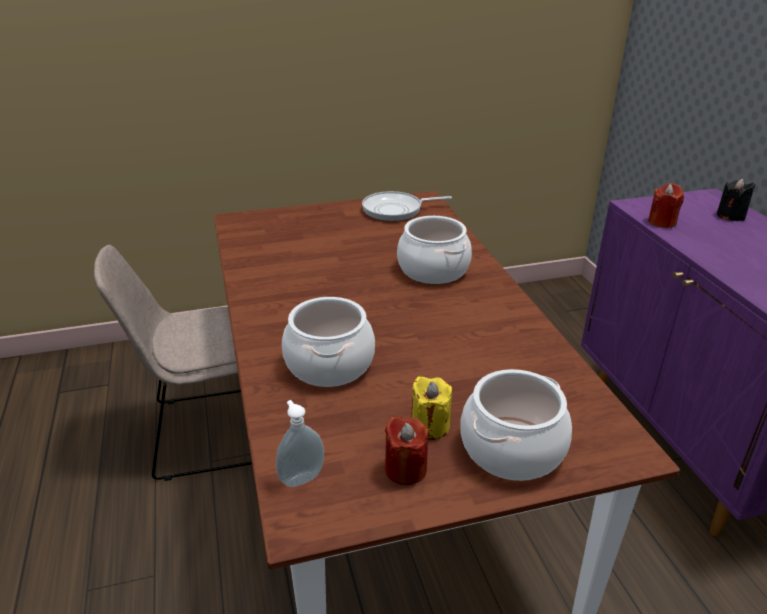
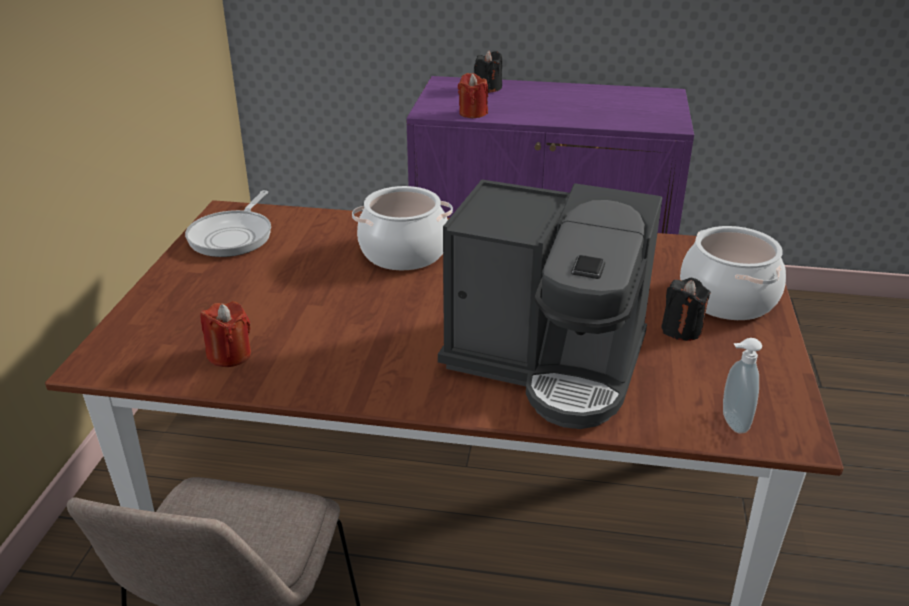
camera: 65 degrees left, 0 degrees up
cooking pot [282,297,375,387] -> coffee machine [438,180,662,429]
red candle [385,416,428,485] -> red candle moved to [201,301,251,367]
yellow candle [411,376,452,440] -> black candle [661,278,711,341]

